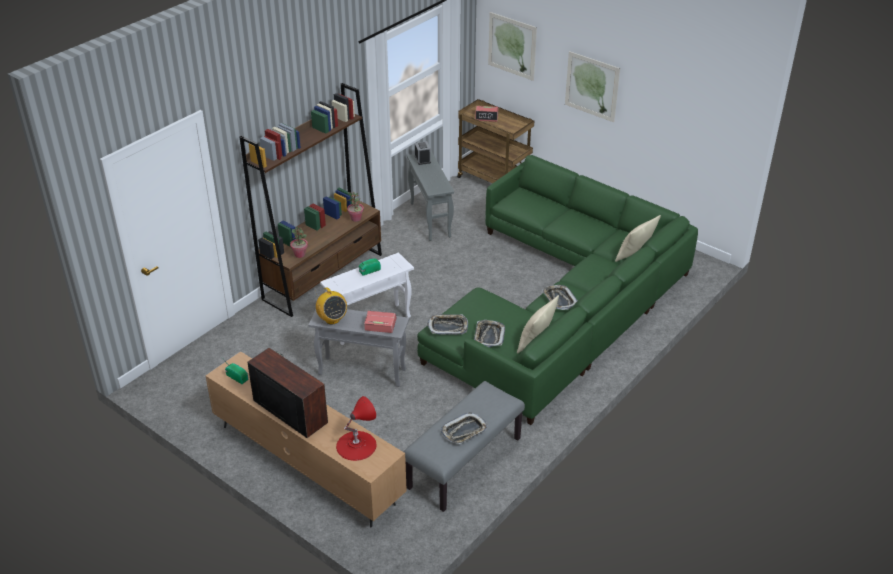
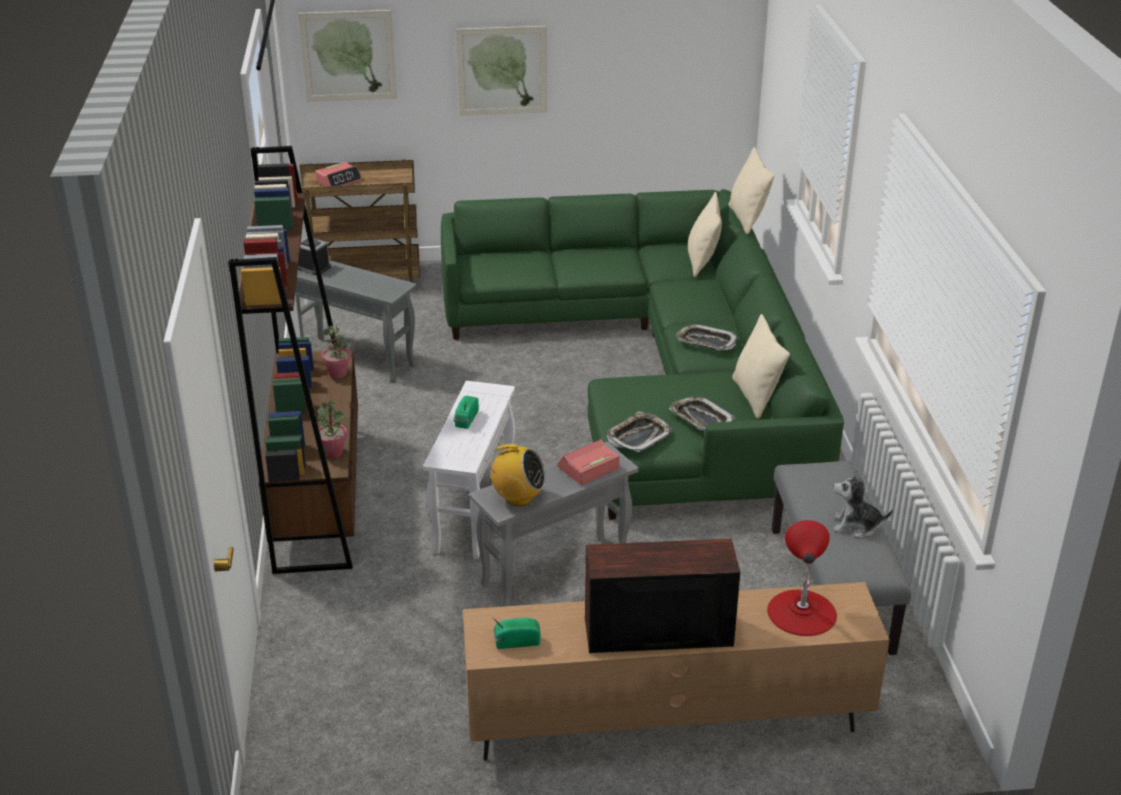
camera: 45 degrees left, 5 degrees down
tray [441,412,488,444] -> plush toy [833,470,893,538]
none -> beige pillow [728,147,775,235]

